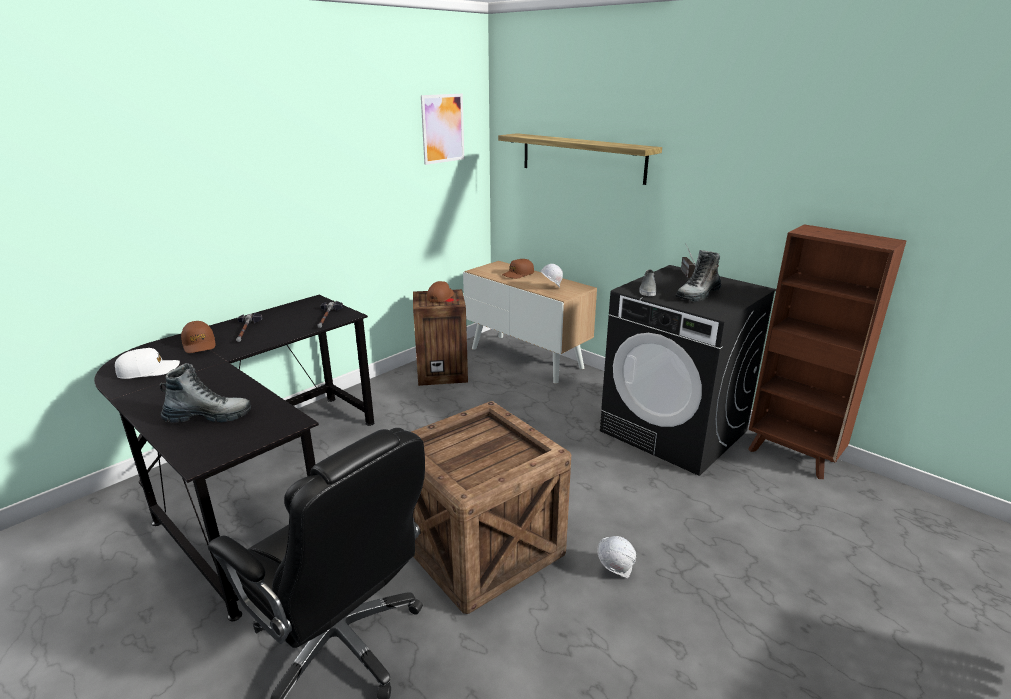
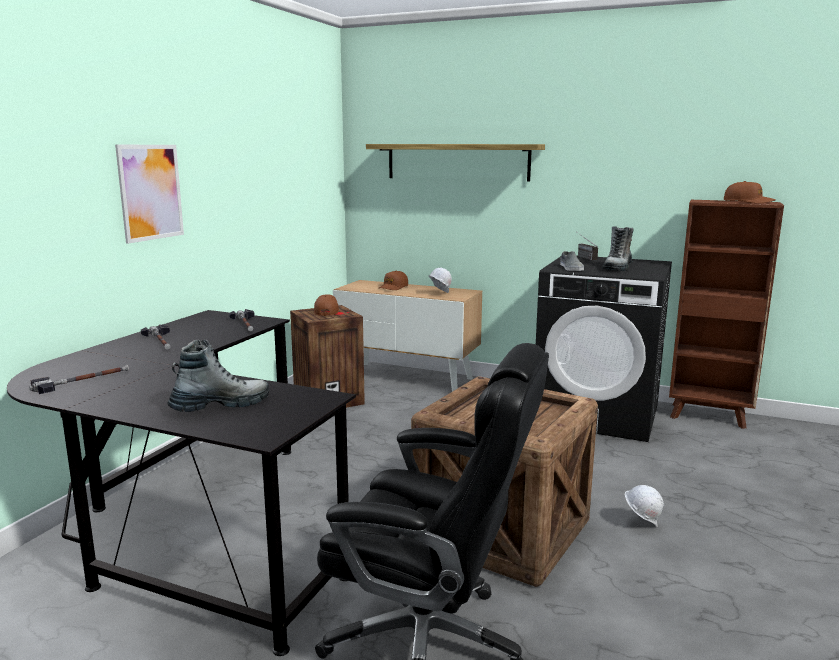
camera: 20 degrees left, 10 degrees down
white cap [115,348,180,379] -> hammer [29,365,129,394]
brown cap [181,321,216,353] -> brown cap moved to [724,181,776,204]
picture [421,94,464,165] -> picture moved to [115,145,184,244]

